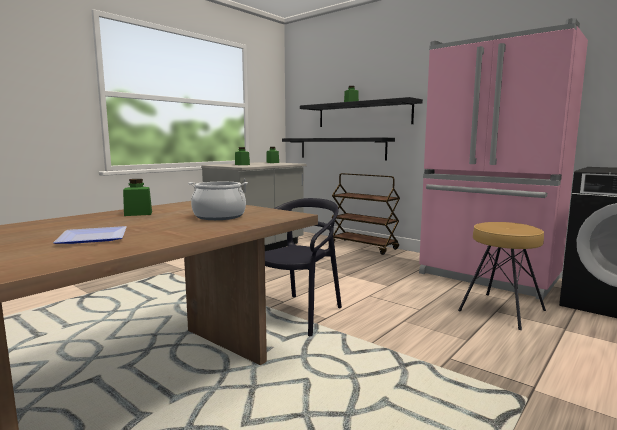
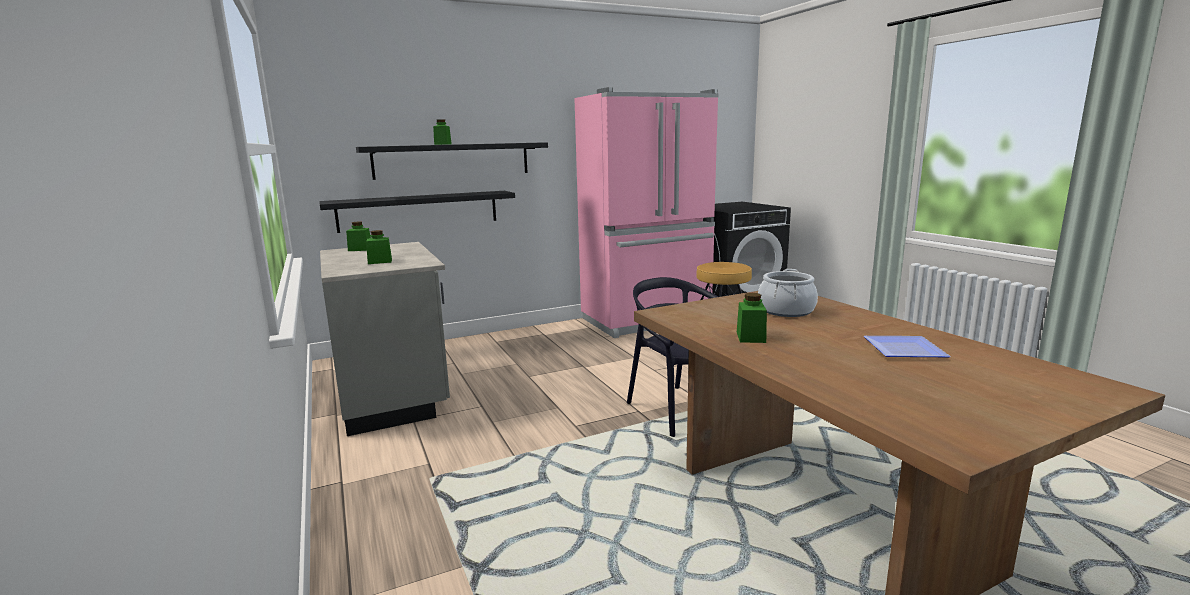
camera: 65 degrees left, 5 degrees up
brown cart [332,173,400,255] -> none

